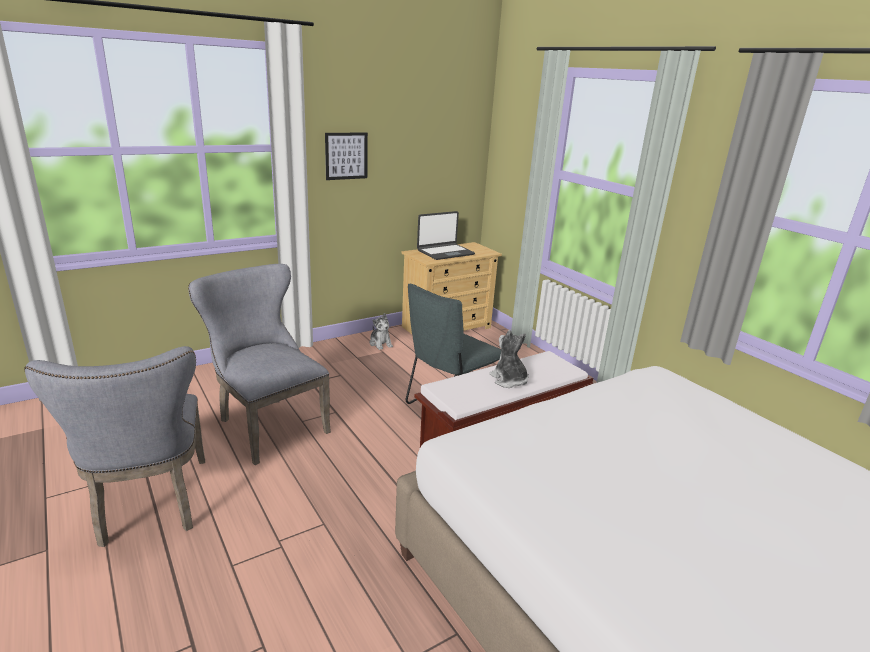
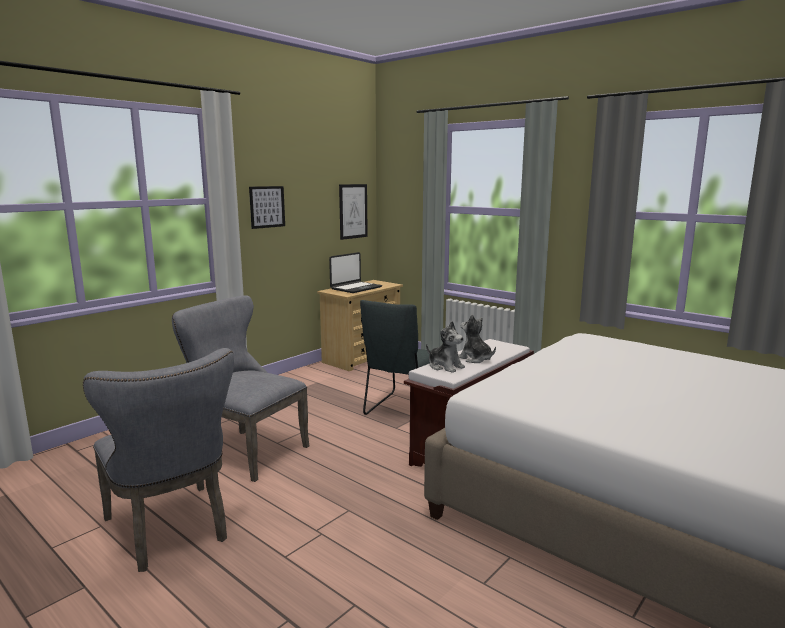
camera: 15 degrees left, 10 degrees down
plush toy [370,313,393,350] -> plush toy moved to [426,321,465,373]
none -> picture [339,184,368,240]

